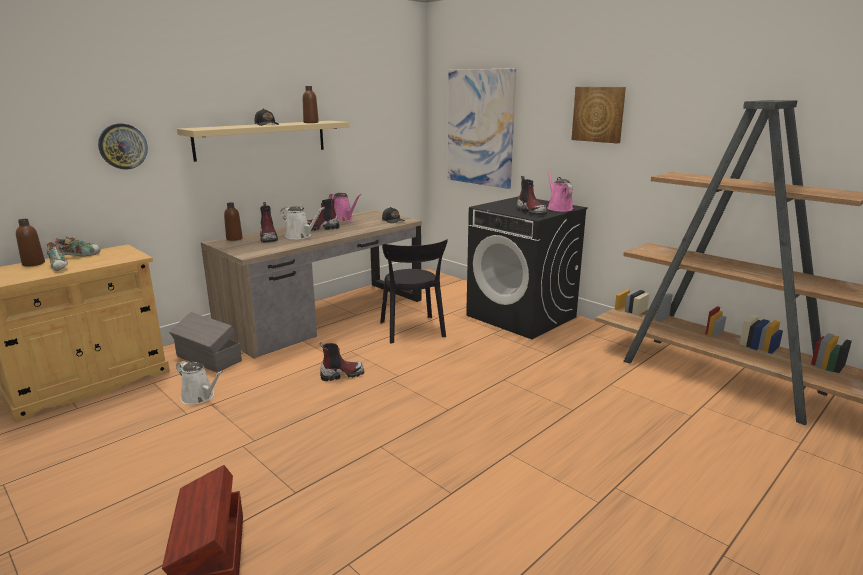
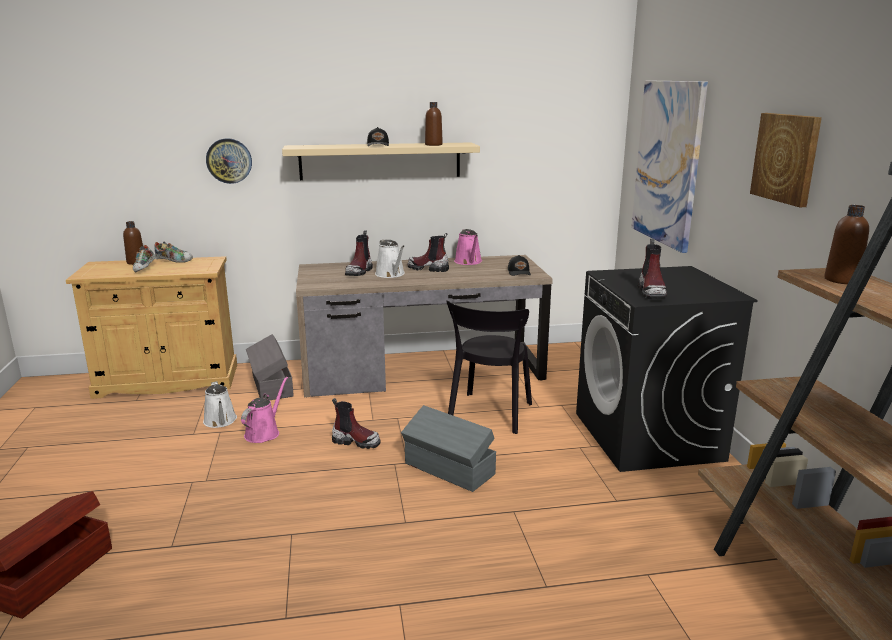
camera: 35 degrees right, 0 degrees up
brown bottle [224,202,243,241] -> brown bottle moved to [824,205,869,284]
pink watering can [547,170,573,212] -> pink watering can moved to [241,377,288,443]
none -> grey storage box [401,405,496,492]

